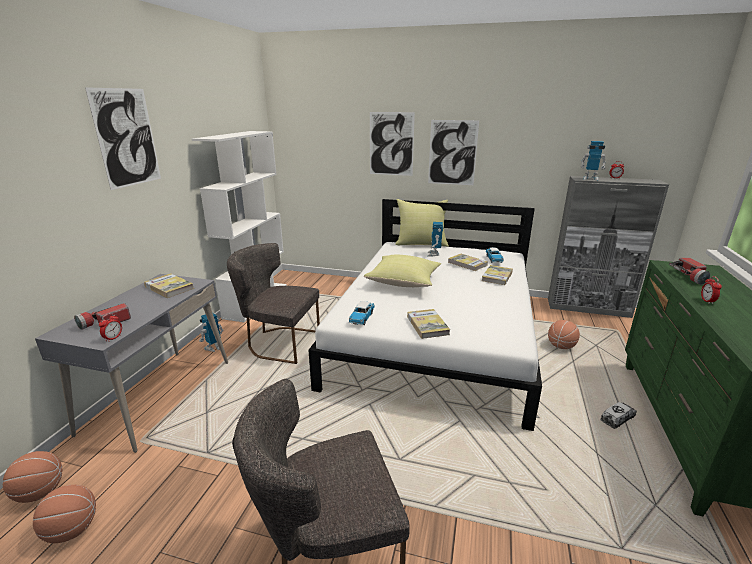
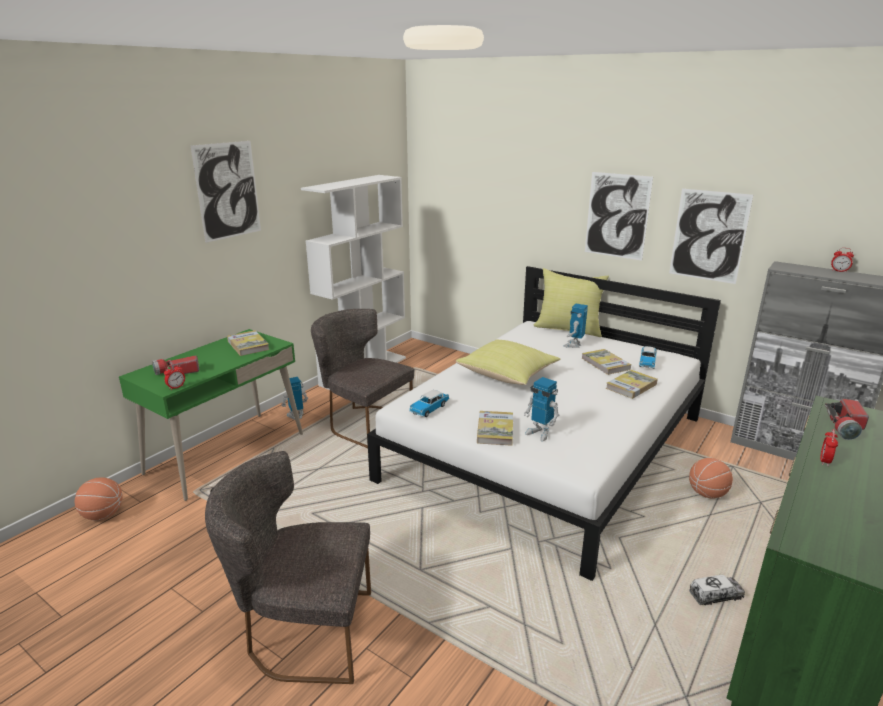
camera: 20 degrees right, 0 degrees up
basketball [33,485,96,543] -> none
grey desk [35,274,228,453] -> green desk [119,329,303,501]
picture [370,112,415,176] -> picture moved to [669,189,753,284]
toy robot [581,141,606,181] -> toy robot moved to [524,377,559,442]

